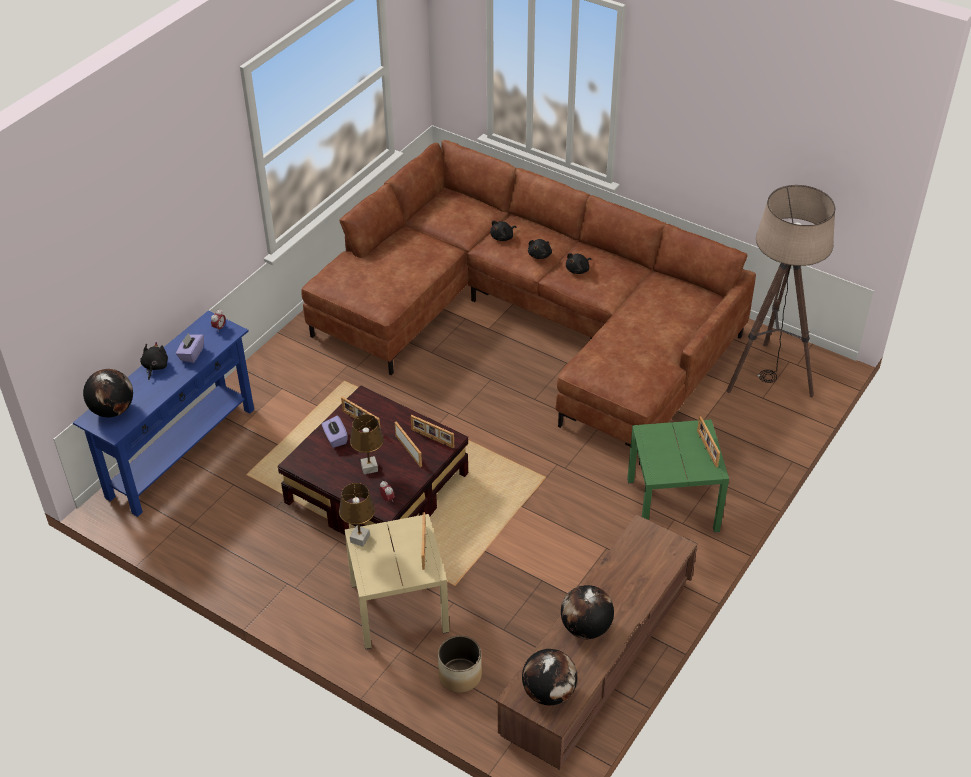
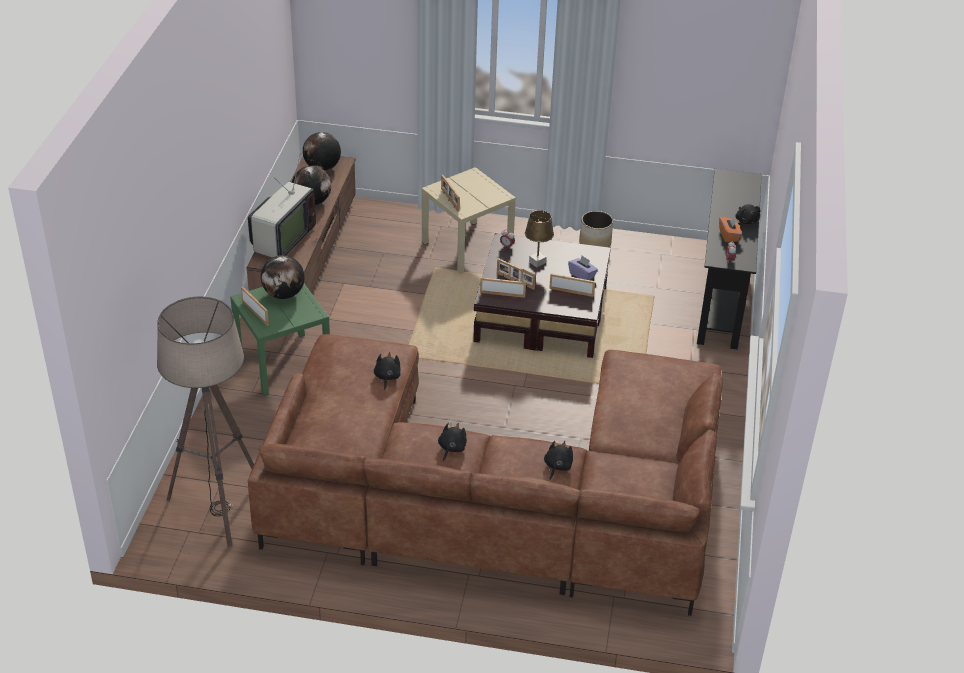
camera: 155 degrees right, 5 degrees down
blue console table [73,311,254,517] -> black console table [697,169,762,349]
globe [83,369,133,417] -> globe moved to [261,255,305,299]
purple tissue box [176,333,204,363] -> orange tissue box [719,215,742,242]
brown table lamp [339,483,375,547] -> none
planter [438,636,482,693] -> planter moved to [579,211,613,247]
black plush toy [528,239,552,259] -> black plush toy moved to [374,352,401,390]
none -> television [248,153,316,257]

